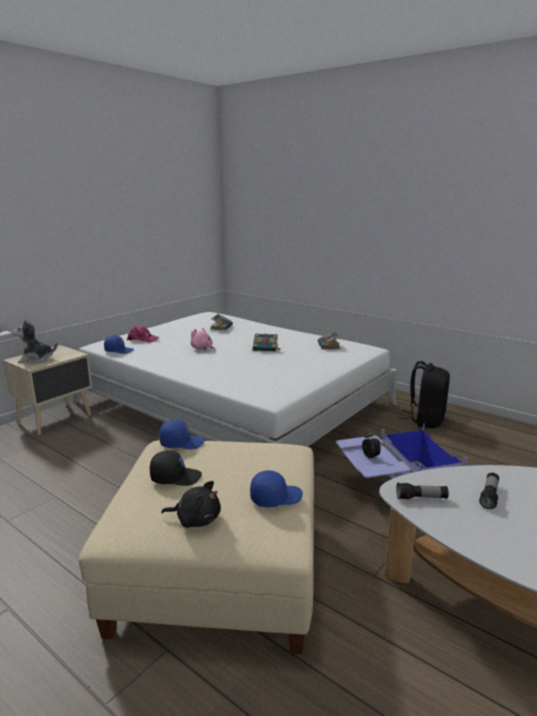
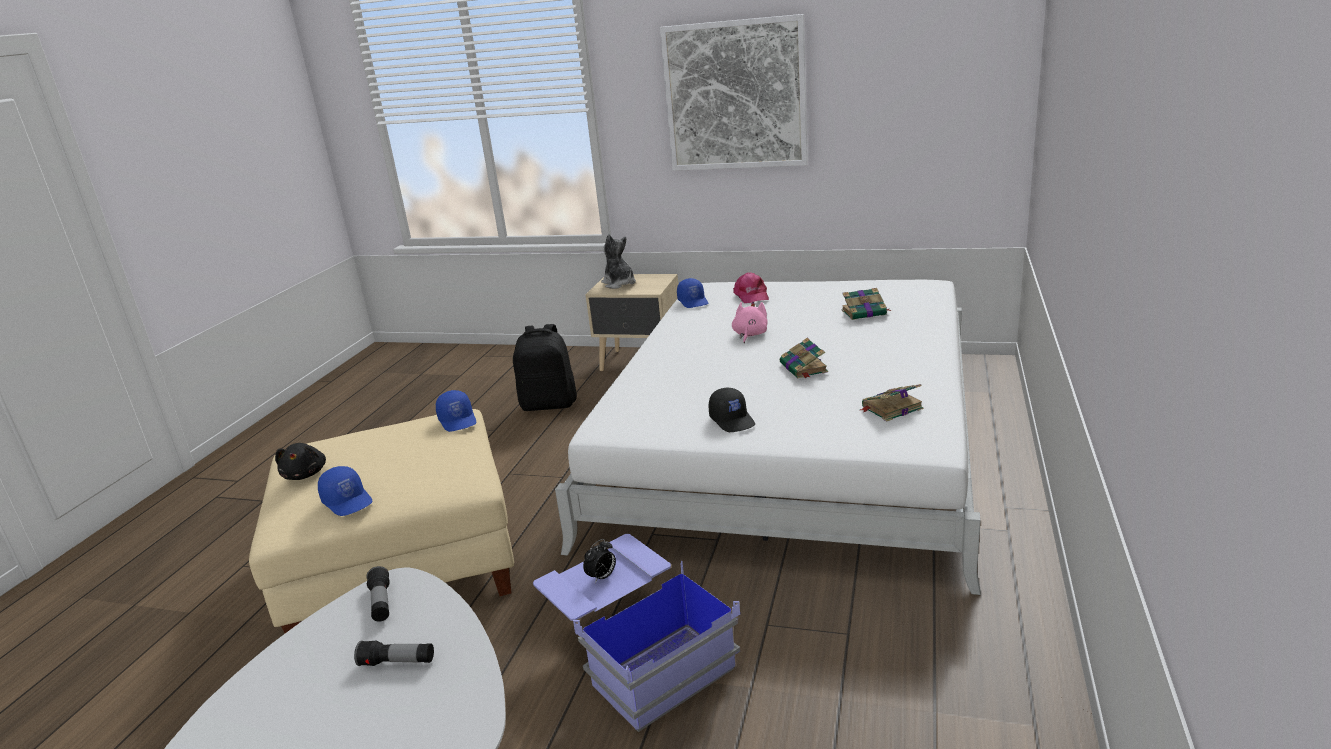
camera: 70 degrees right, 5 degrees up
black cap [150,451,202,486] -> black cap moved to [708,388,755,432]
black backpack [400,361,450,428] -> black backpack moved to [513,324,577,411]
none -> picture [660,14,808,171]

